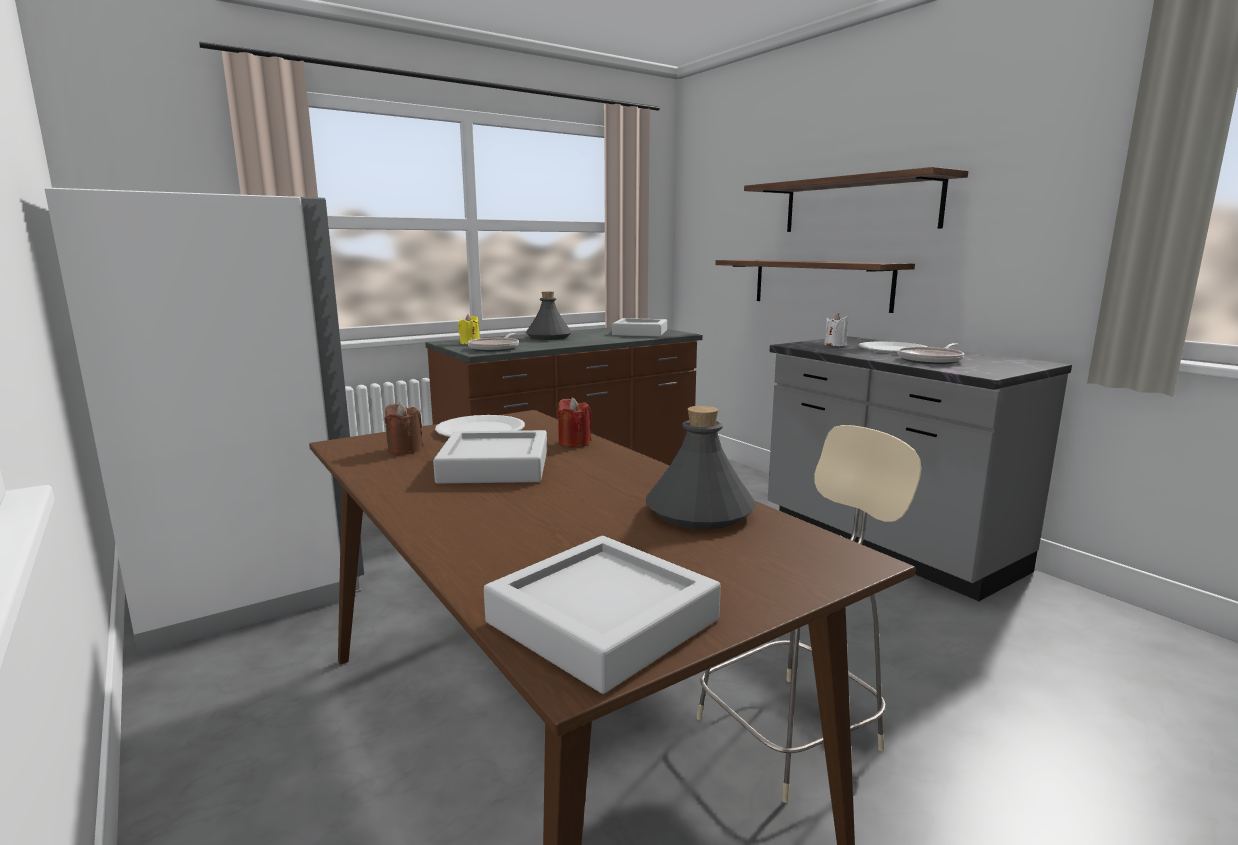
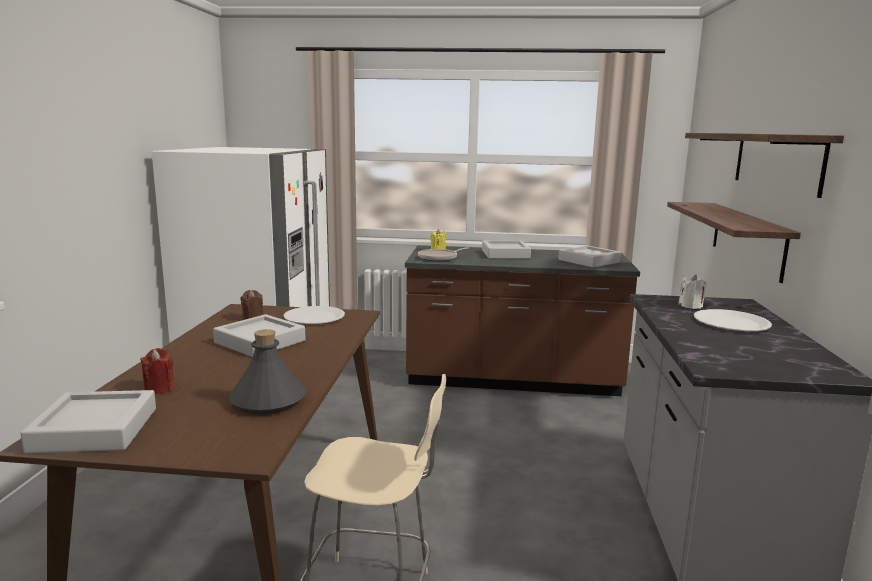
camera: 40 degrees right, 0 degrees up
grey bottle [526,292,572,340] -> grey tray [482,240,531,259]
red candle [558,398,591,448] -> red candle moved to [140,348,175,394]
frying pan [897,343,964,364] -> none

